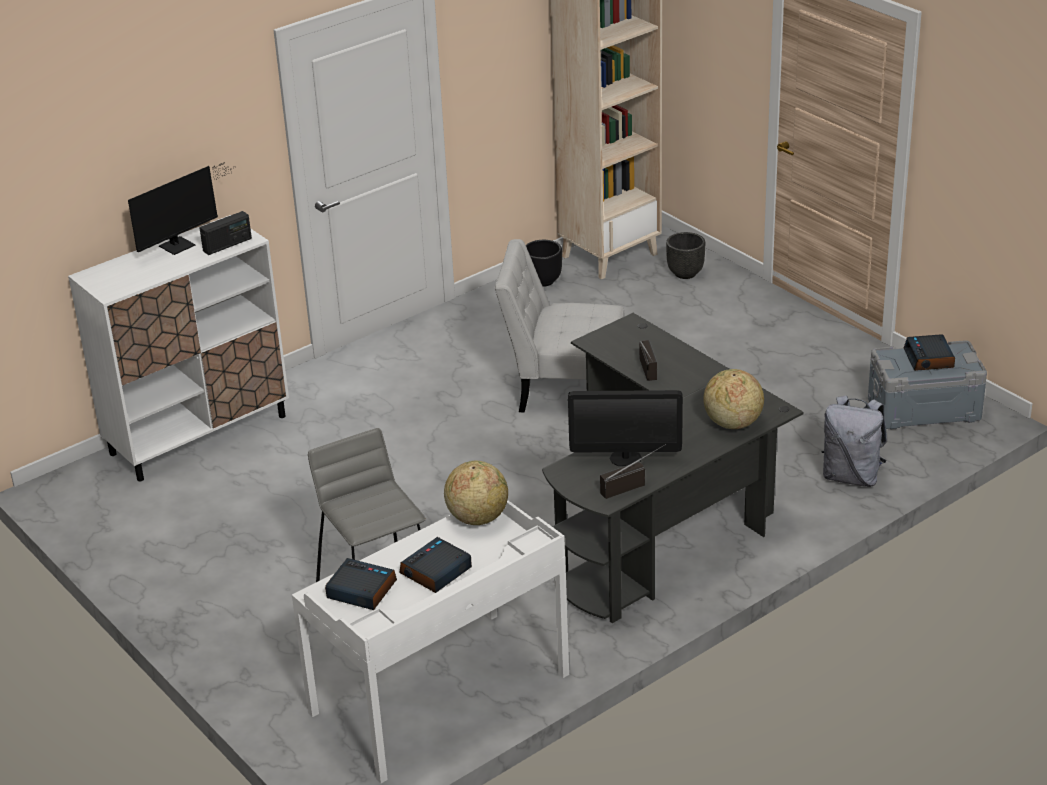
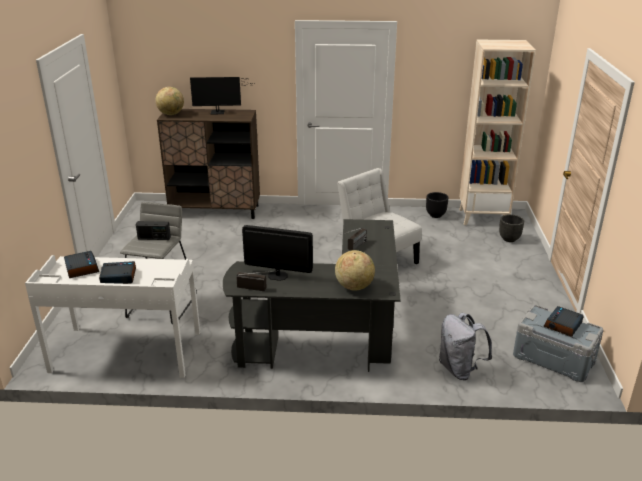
camera: 40 degrees right, 5 degrees down
white cabinet [68,215,289,481] -> brown cabinet [157,109,260,219]
radio [199,211,252,255] -> radio moved to [136,221,171,240]
globe [444,461,508,525] -> globe moved to [155,87,184,115]
monitor [568,390,683,466] -> monitor turned 150 degrees clockwise [242,225,313,281]

